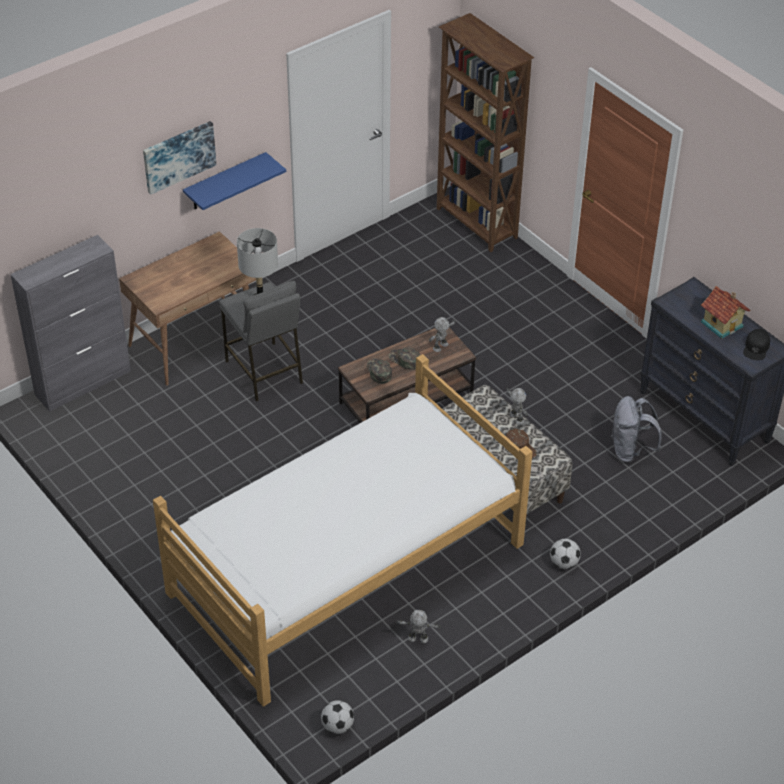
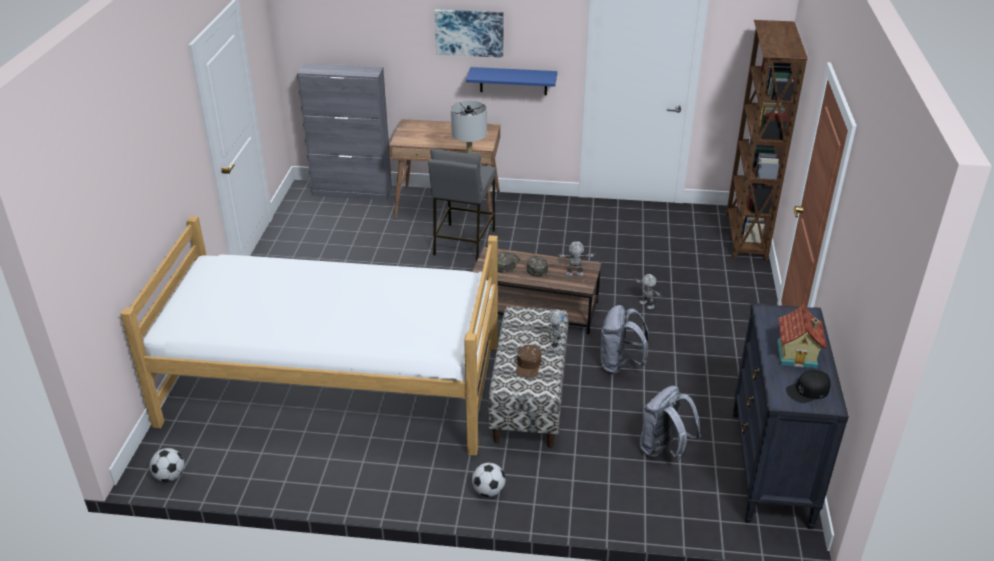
camera: 45 degrees right, 10 degrees down
toy robot [396,610,441,643] -> toy robot moved to [634,274,662,309]
none -> grey backpack [601,305,649,374]

